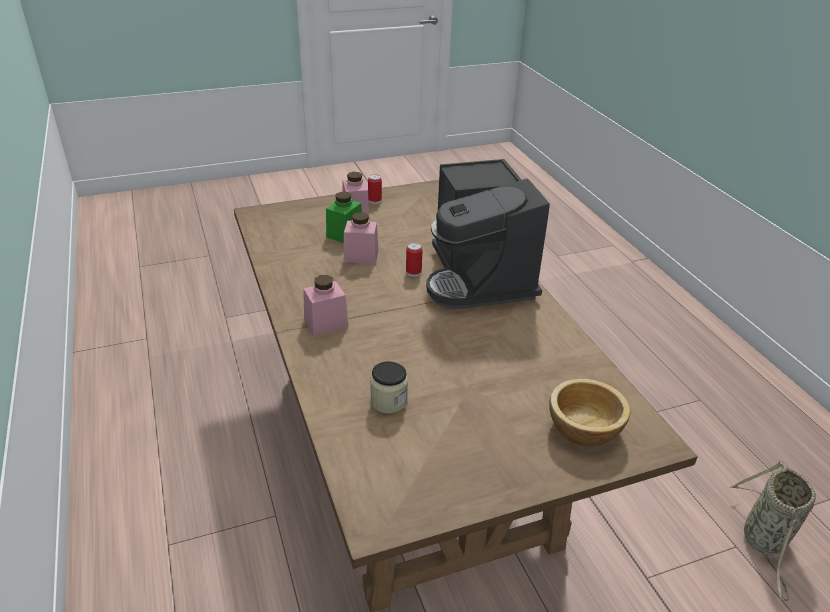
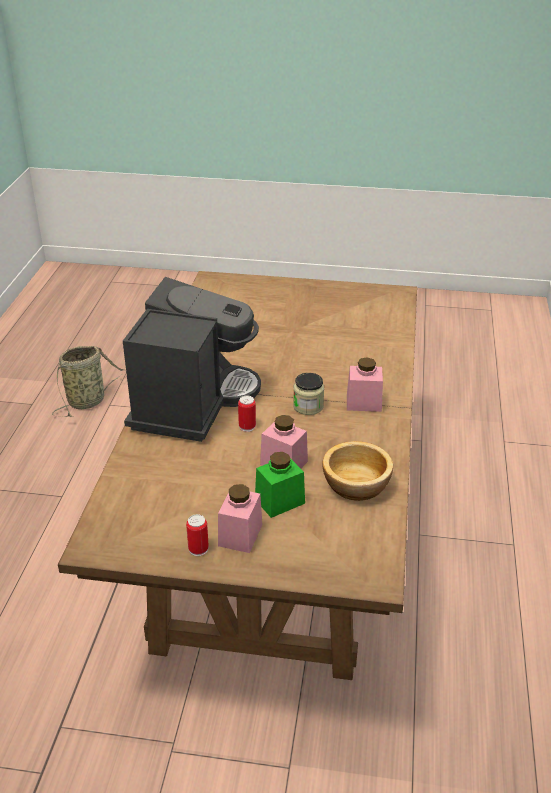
camera: 150 degrees left, 0 degrees up
jar [370,361,408,413] -> jar moved to [293,373,324,415]
bowl [549,379,630,446] -> bowl moved to [322,441,393,501]

